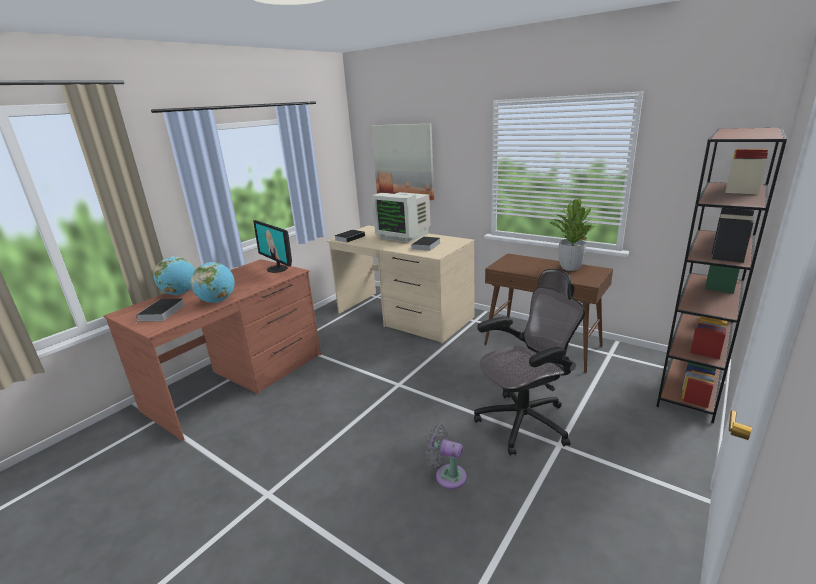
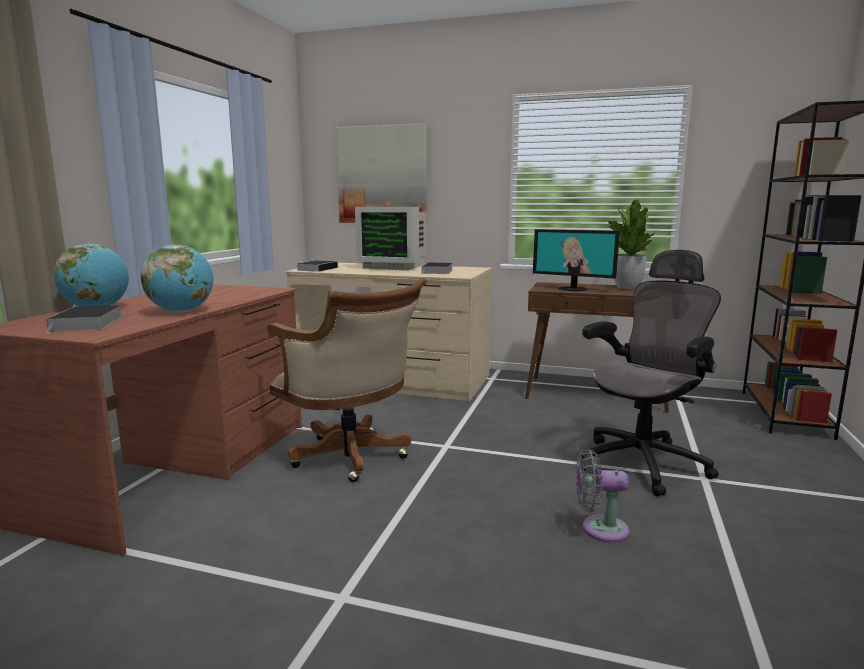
camera: 20 degrees left, 10 degrees down
monitor [253,220,292,273] -> monitor moved to [533,229,620,291]
none -> office chair [267,278,427,482]

